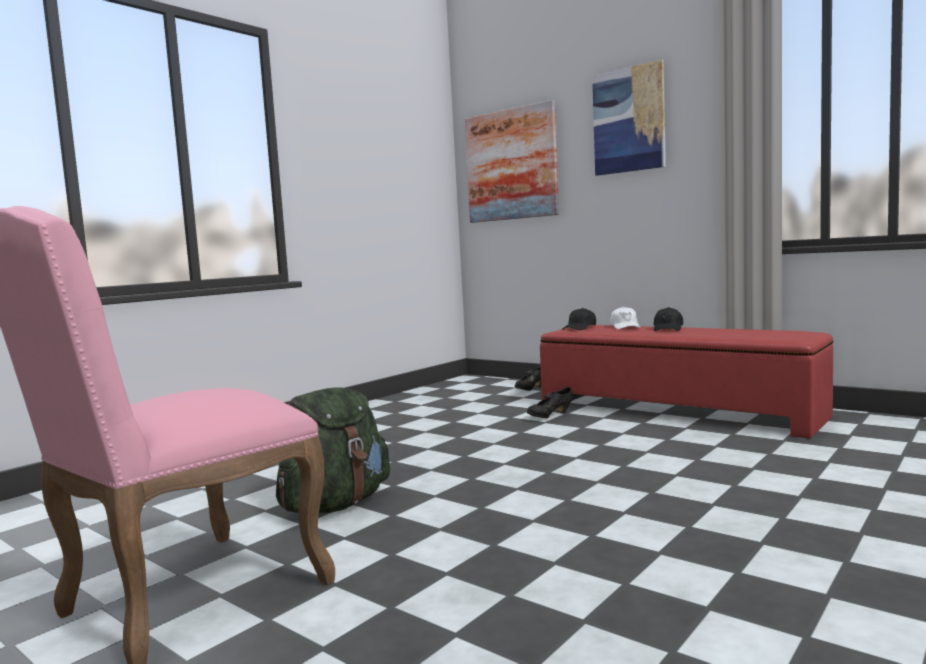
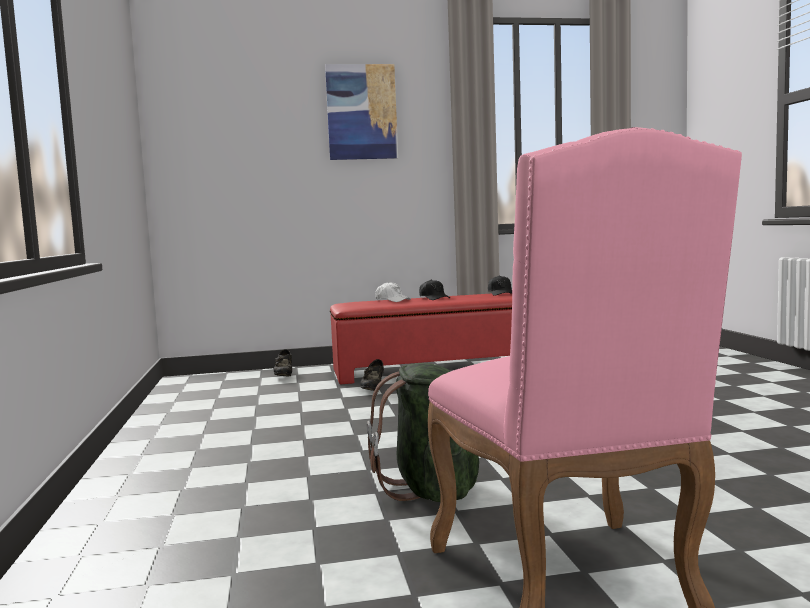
camera: 50 degrees left, 0 degrees up
picture [465,100,559,223] -> none
black cap [562,308,596,330] -> black cap moved to [488,275,512,296]

